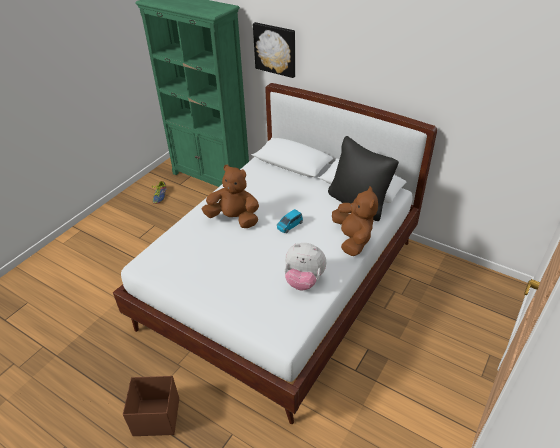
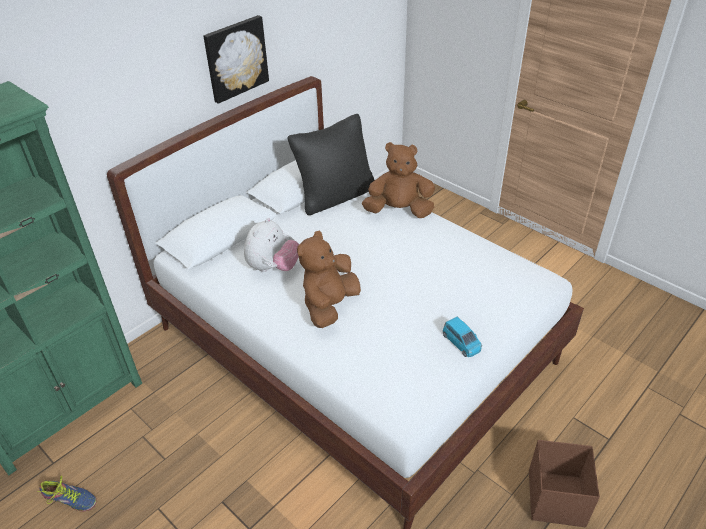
camera: 80 degrees left, 0 degrees up
picture [253,22,295,78] -> picture moved to [203,15,269,104]
blue toy car [277,209,303,233] -> blue toy car moved to [443,317,482,357]
plush toy [285,243,326,290] -> plush toy moved to [244,218,299,272]

